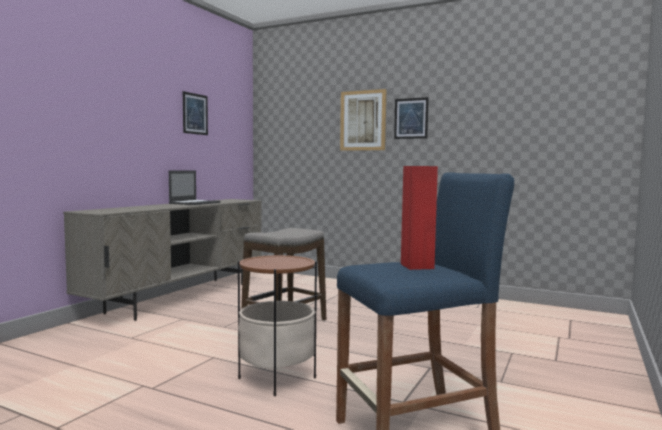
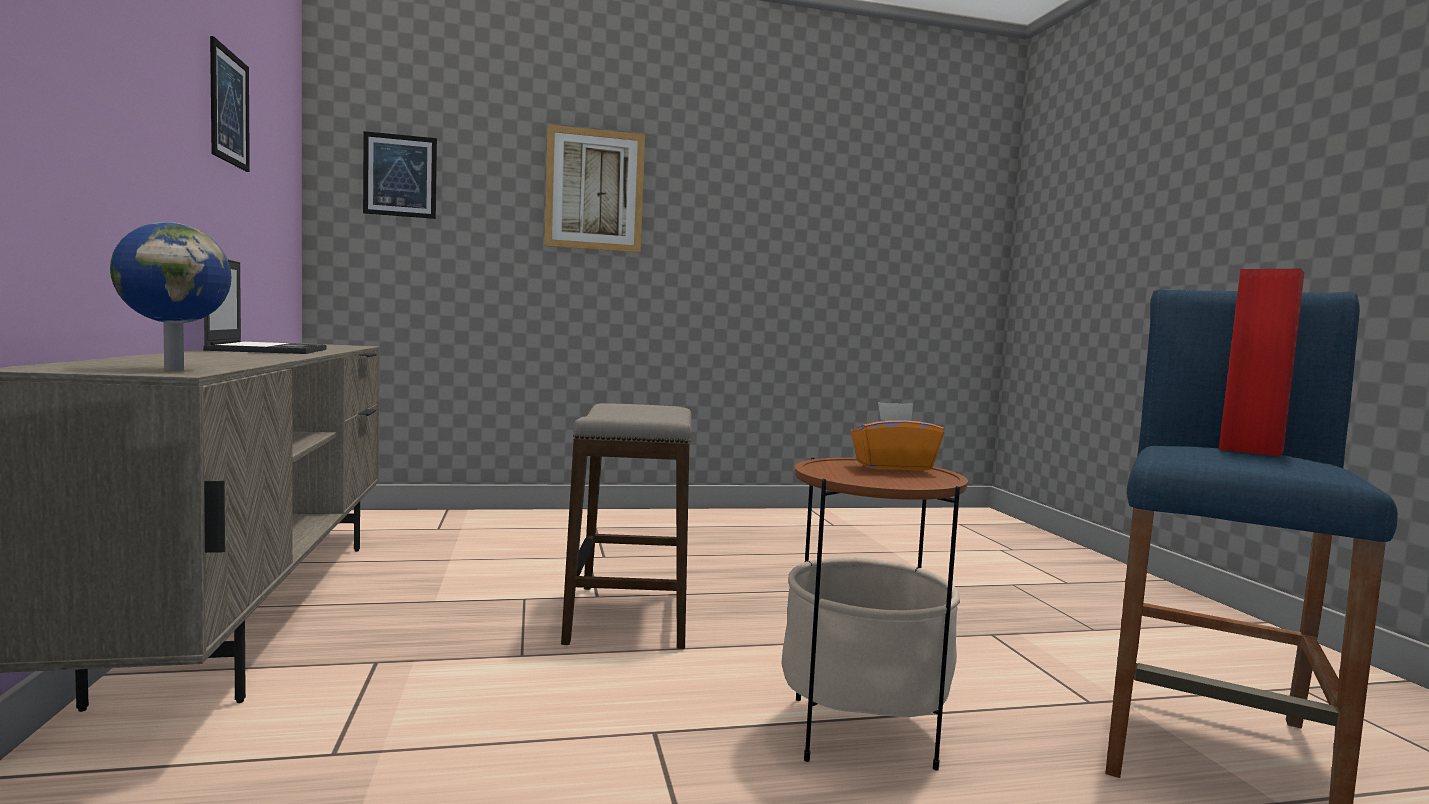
camera: 40 degrees left, 0 degrees up
picture [394,97,429,139] -> picture moved to [363,131,437,219]
none -> globe [110,222,231,370]
none -> orange tissue box [850,402,944,471]

